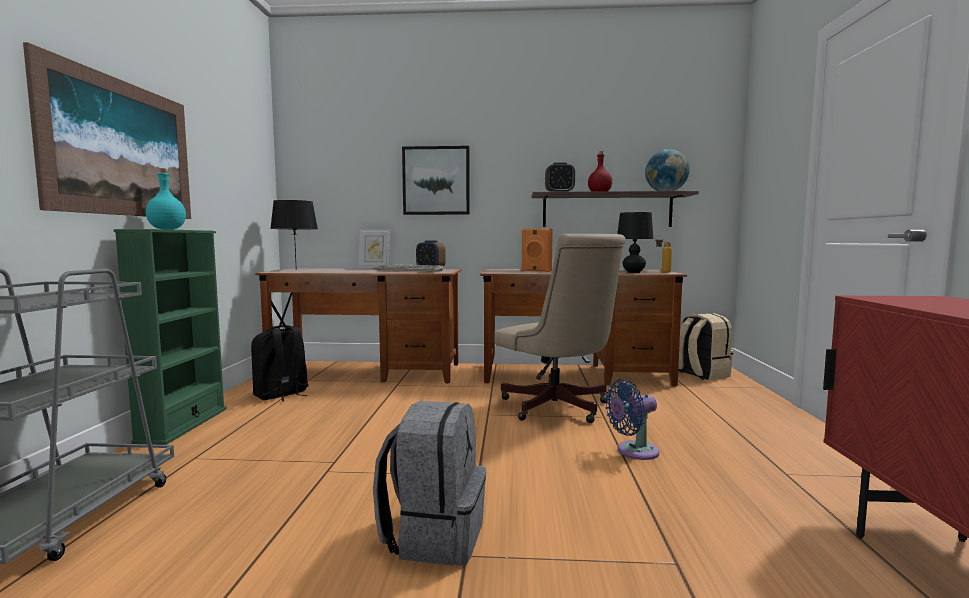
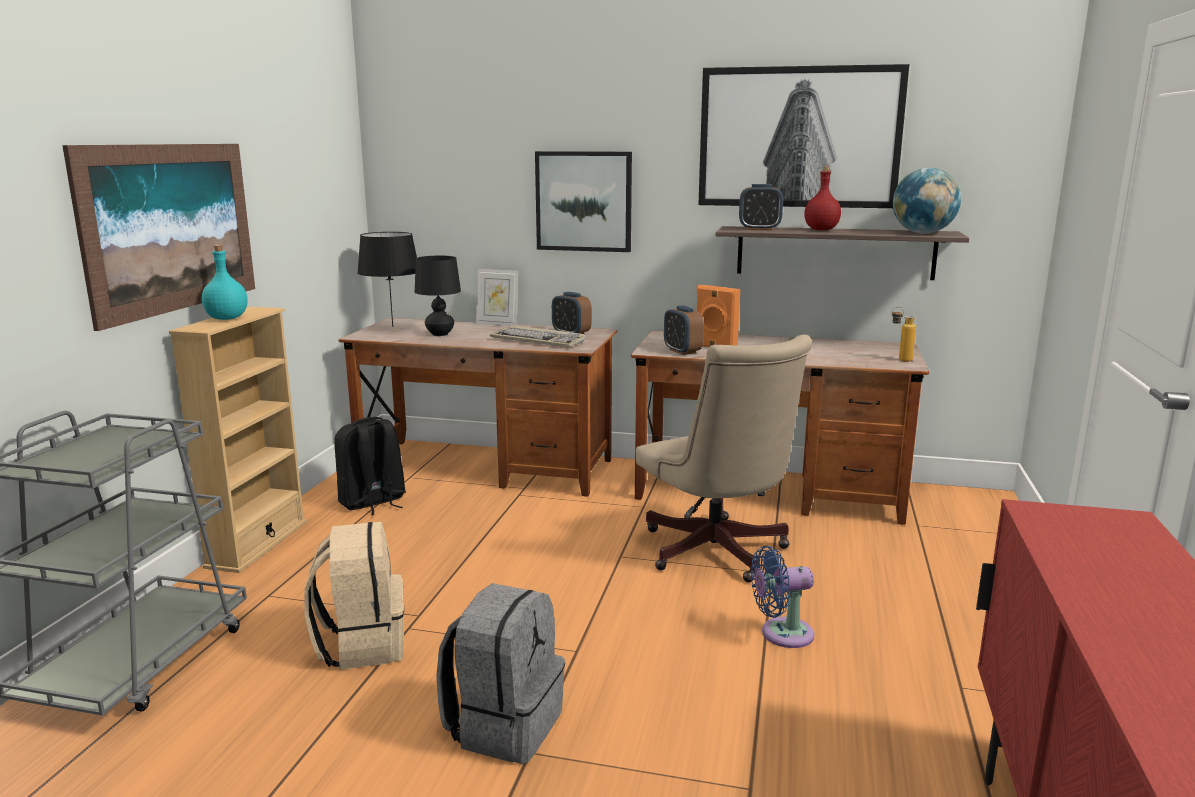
camera: 10 degrees right, 10 degrees up
green bookcase [114,229,227,445] -> beige bookcase [169,307,307,573]
black table lamp [617,212,653,273] -> black table lamp moved to [415,256,461,336]
beige backpack [678,313,733,380] -> beige backpack moved to [304,522,404,670]
none -> alarm clock [664,305,704,355]
none -> picture [698,64,909,208]

